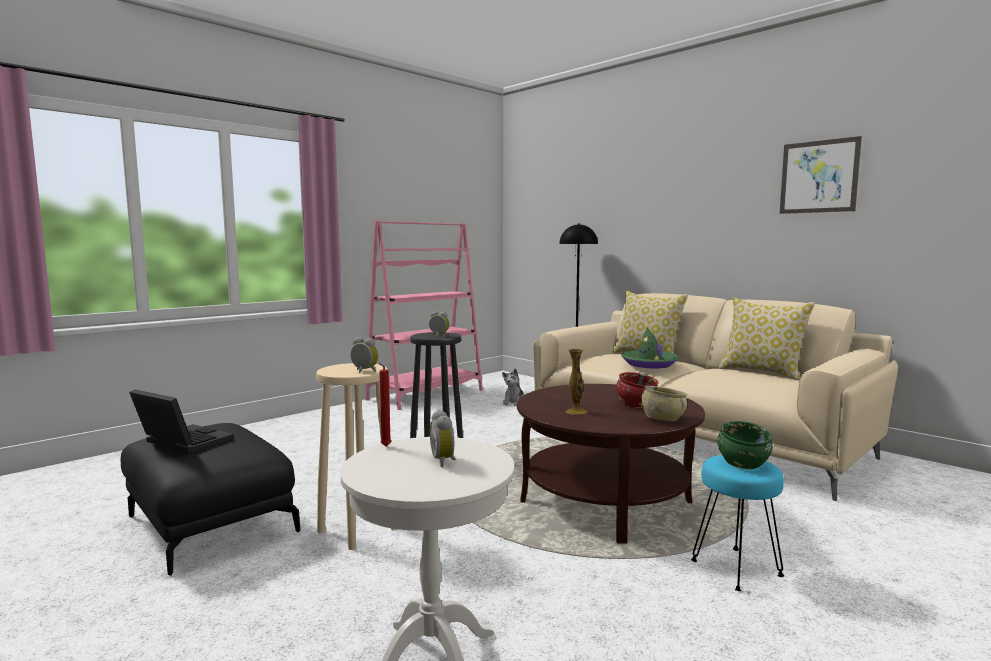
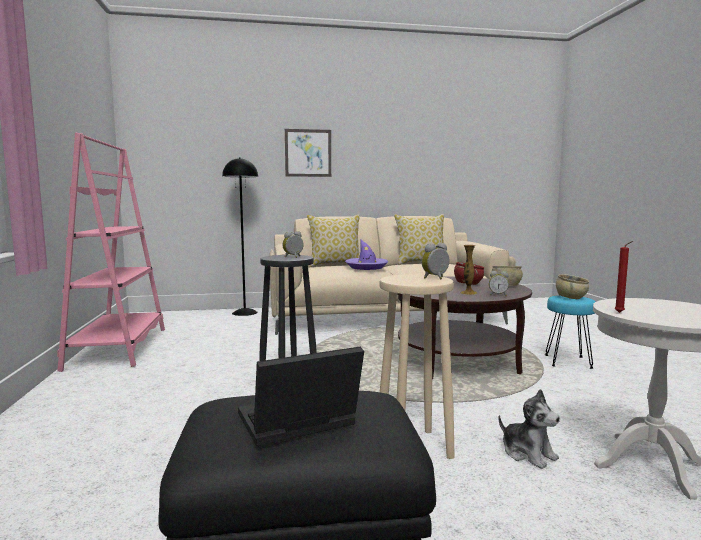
camera: 55 degrees left, 0 degrees up
alarm clock [430,410,455,467] -> alarm clock moved to [489,271,509,296]
plush toy [502,368,524,406] -> plush toy moved to [499,389,560,469]
green hat [621,327,679,368] -> purple hat [345,240,389,270]
green bowl [717,421,772,469] -> beige bowl [556,274,589,299]
picture [780,136,862,214] -> picture moved to [285,129,331,177]

